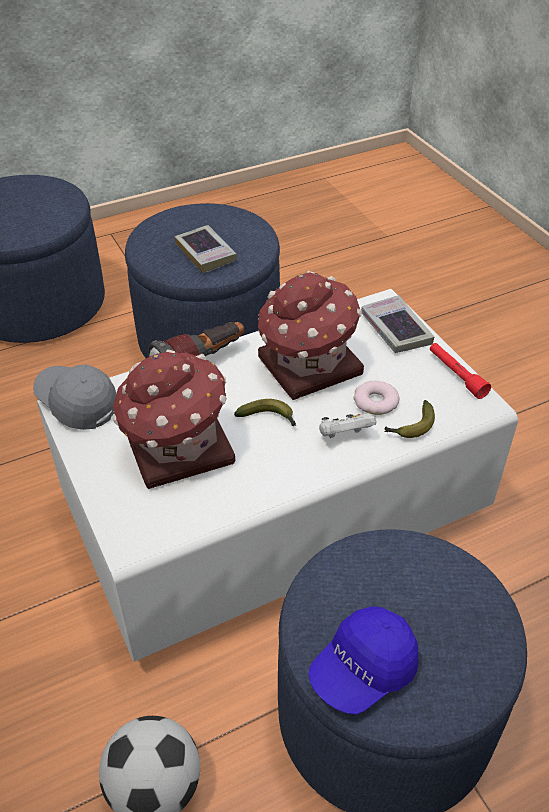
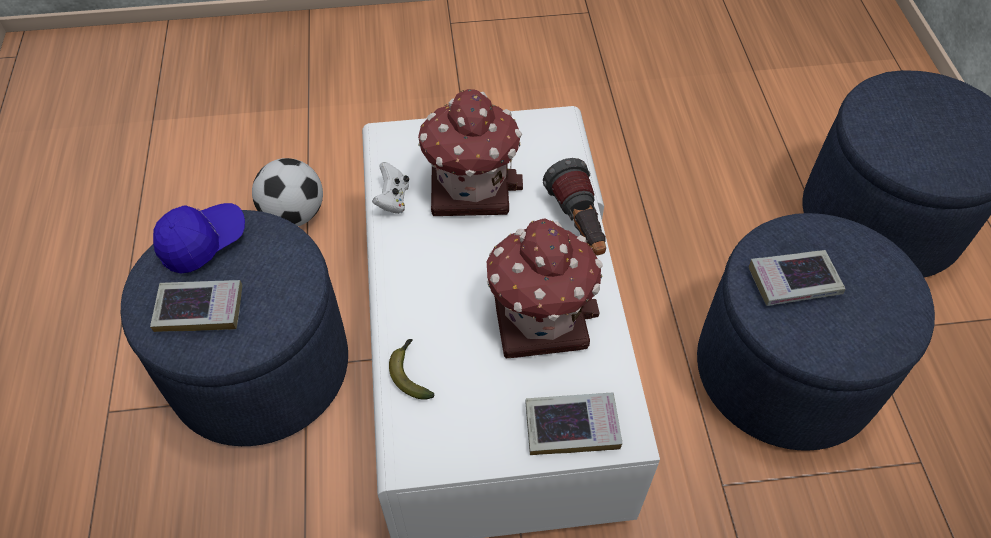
camera: 110 degrees right, 10 degrees up
grey cap [33,364,116,430] -> none
banana [234,399,296,426] -> none
blue cap [309,606,418,714] -> blue cap turned 75 degrees clockwise [153,203,245,273]
white game controller [319,414,376,438] -> white game controller moved to [372,162,409,214]
donut [354,381,400,415] -> none
red flashlight [430,343,491,399] -> none
none -> book [150,280,242,332]

